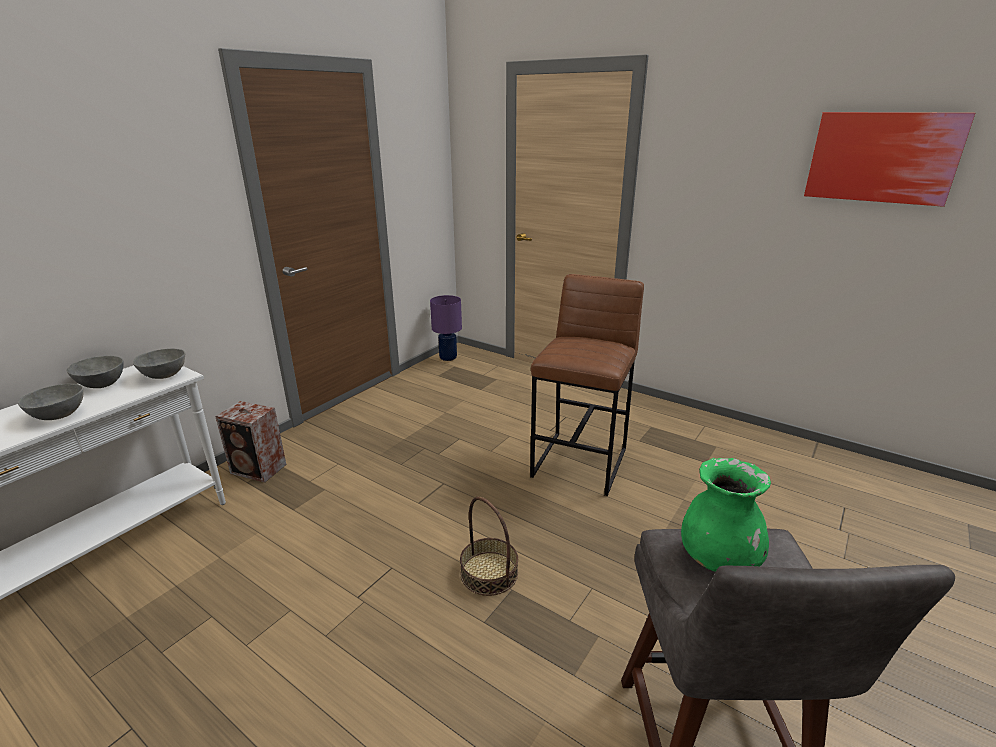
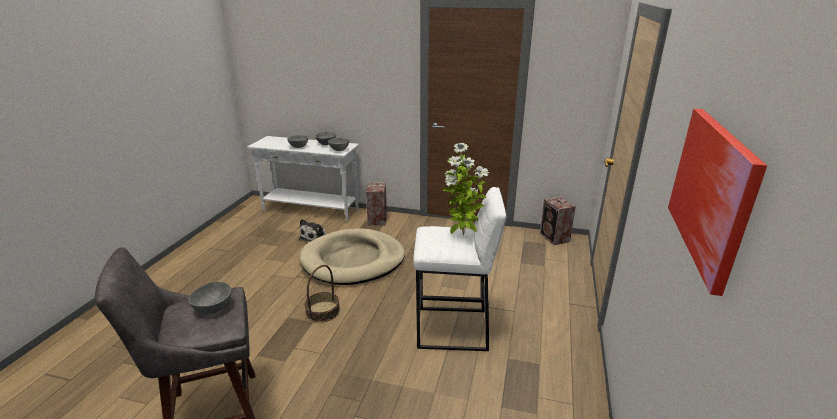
camera: 70 degrees right, 0 degrees up
purple table lamp [430,295,462,361] -> speaker [540,197,576,245]
brown stool [530,274,644,496] -> white stool [413,187,506,351]
green vase [681,458,771,572] -> grey bowl [188,282,231,314]
none -> plush toy [299,219,326,242]
none -> beige dog bed [299,228,405,285]
none -> potted plant [443,143,489,235]

